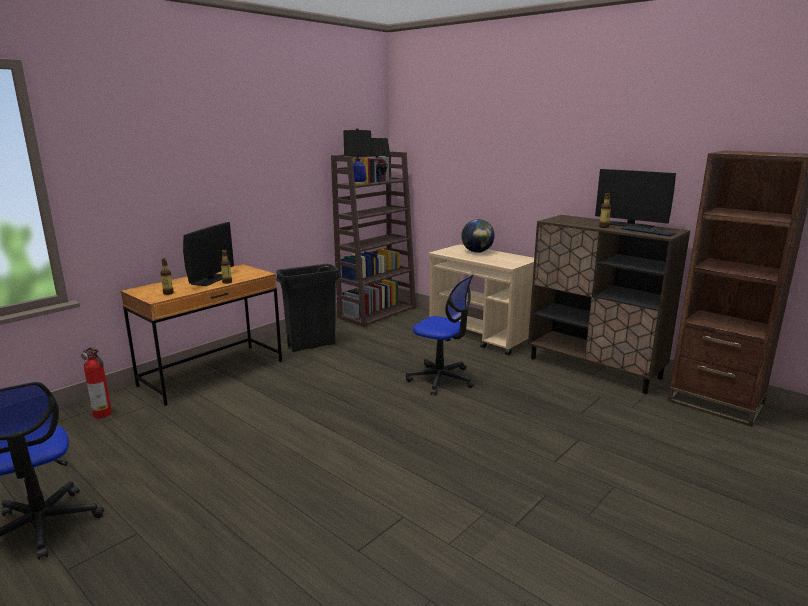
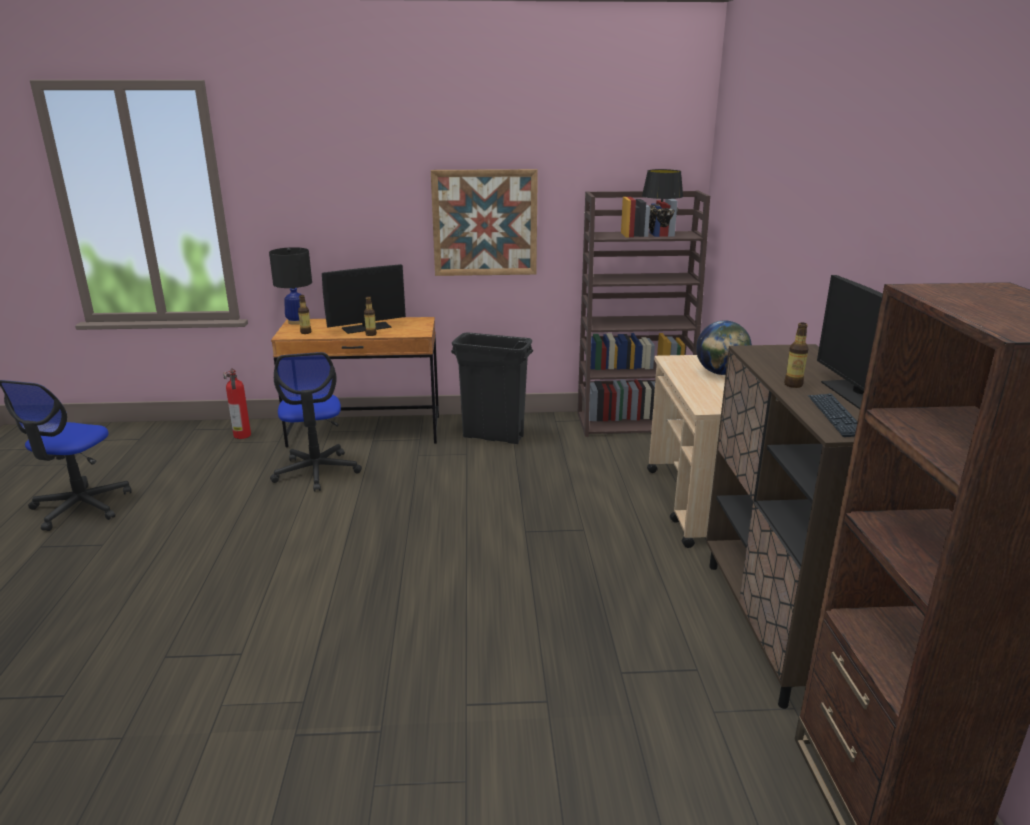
camera: 45 degrees right, 5 degrees up
black table lamp [343,128,371,185] -> black table lamp moved to [269,247,312,325]
office chair [406,275,474,396] -> office chair moved to [270,352,362,492]
none -> picture [431,169,538,276]

